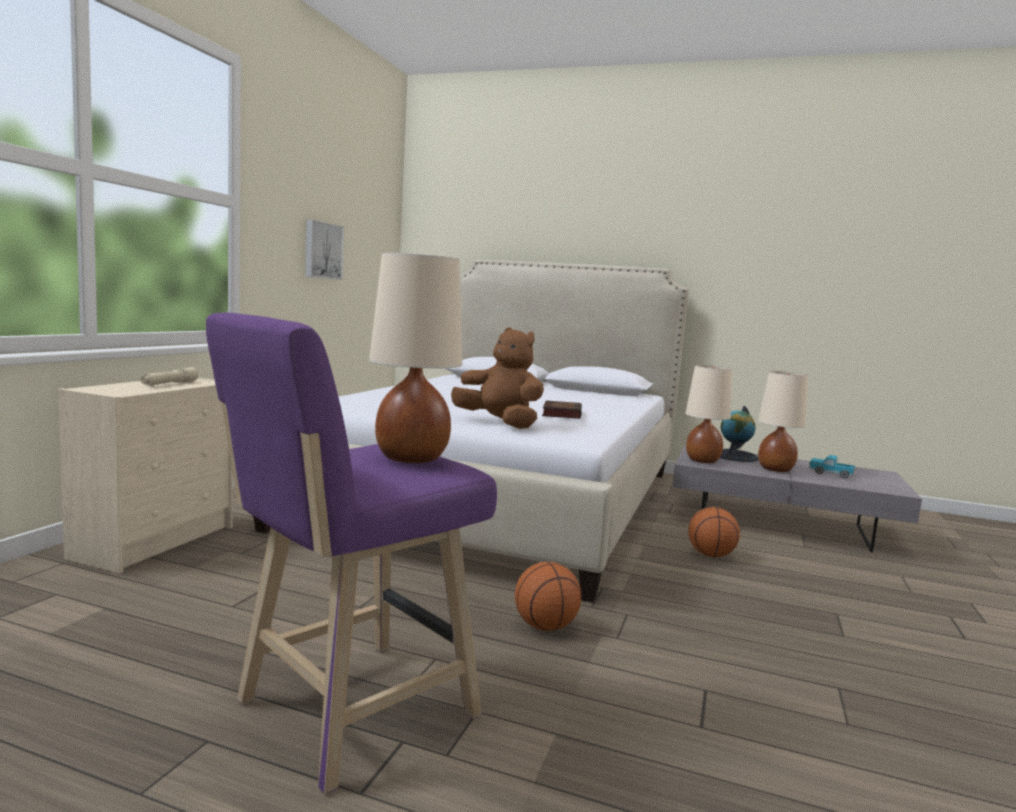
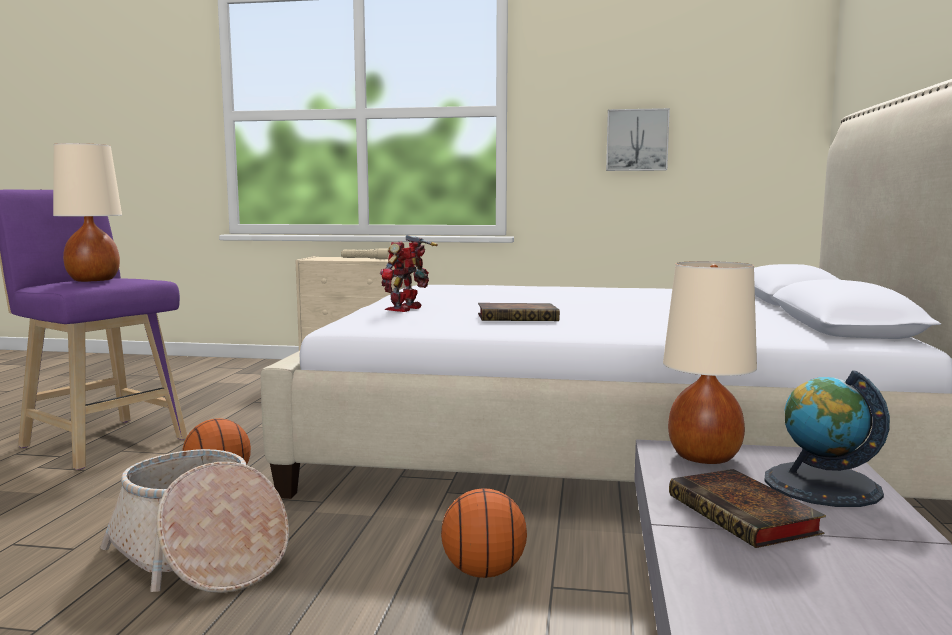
camera: 80 degrees right, 0 degrees up
brown plush toy [451,327,544,429] -> toy robot [380,235,438,312]
beige table lamp [758,371,808,472] -> book [669,469,826,548]
toy truck [809,455,855,478] -> none
none -> basket [100,449,289,593]

